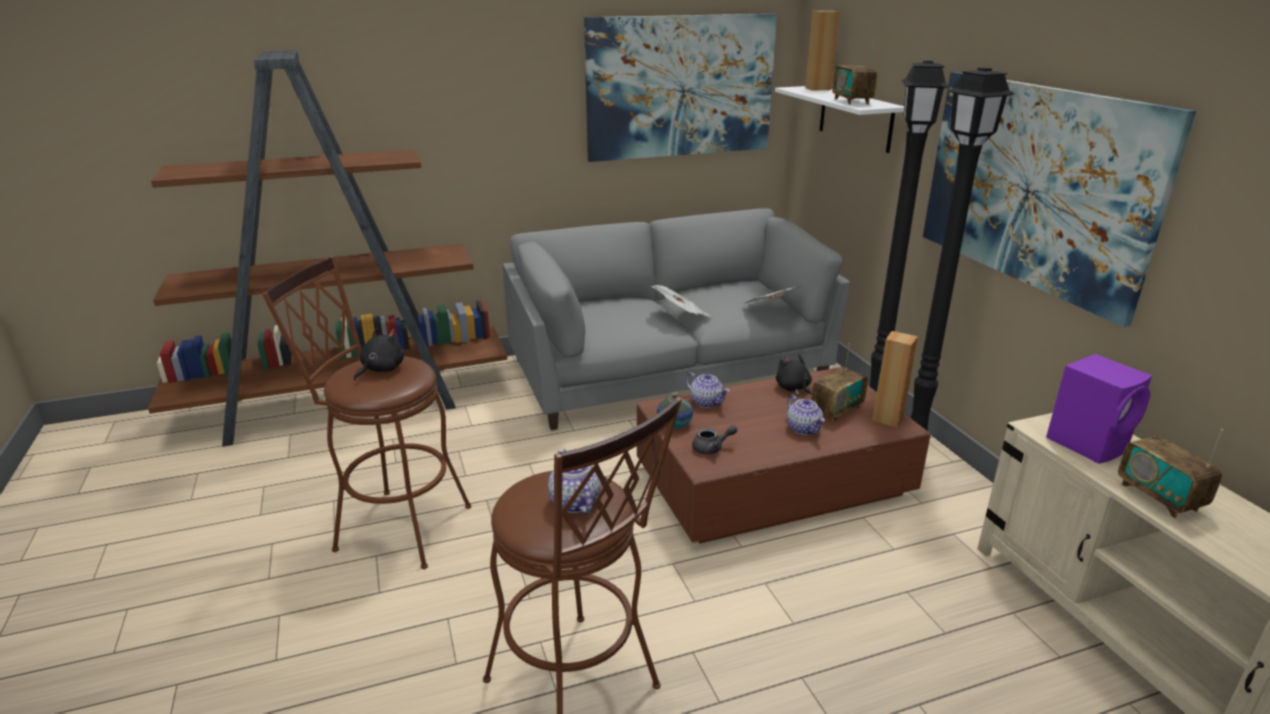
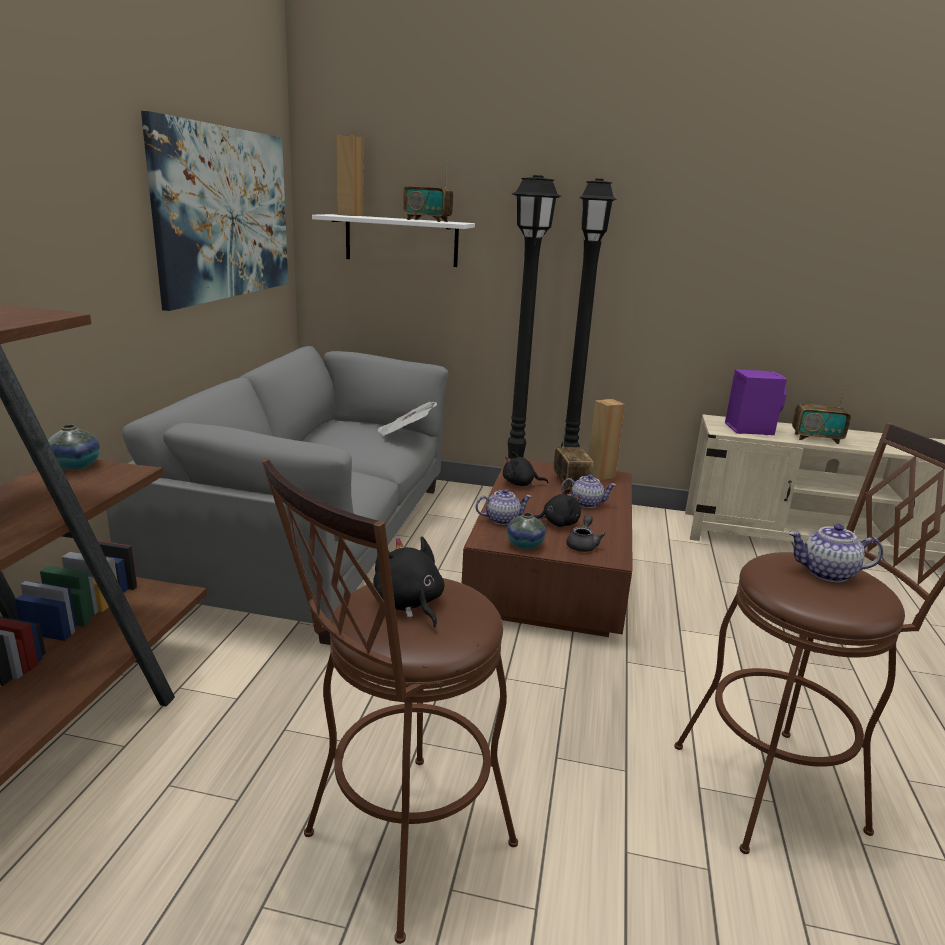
camera: 60 degrees left, 5 degrees down
newspaper [651,285,710,316] -> none
picture [923,72,1196,327] -> none
none -> vase [47,425,100,470]
none -> black plush toy [533,489,581,527]

